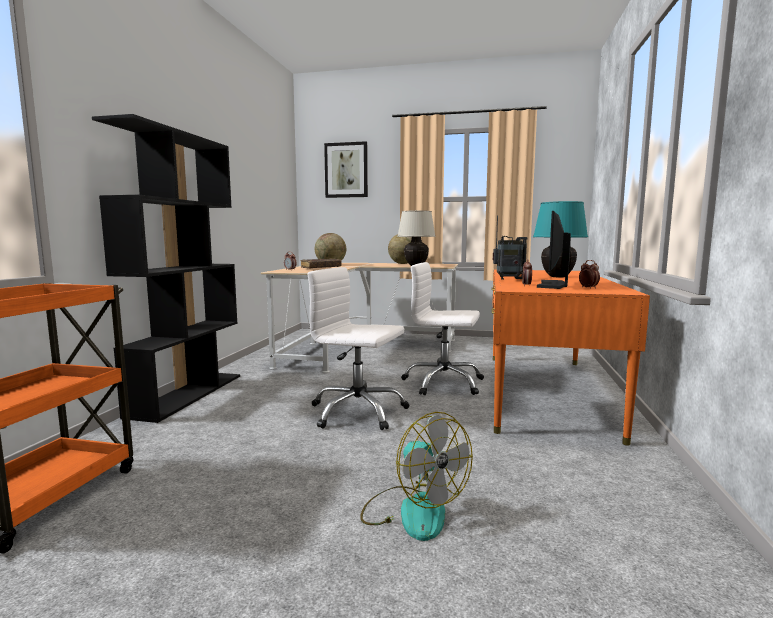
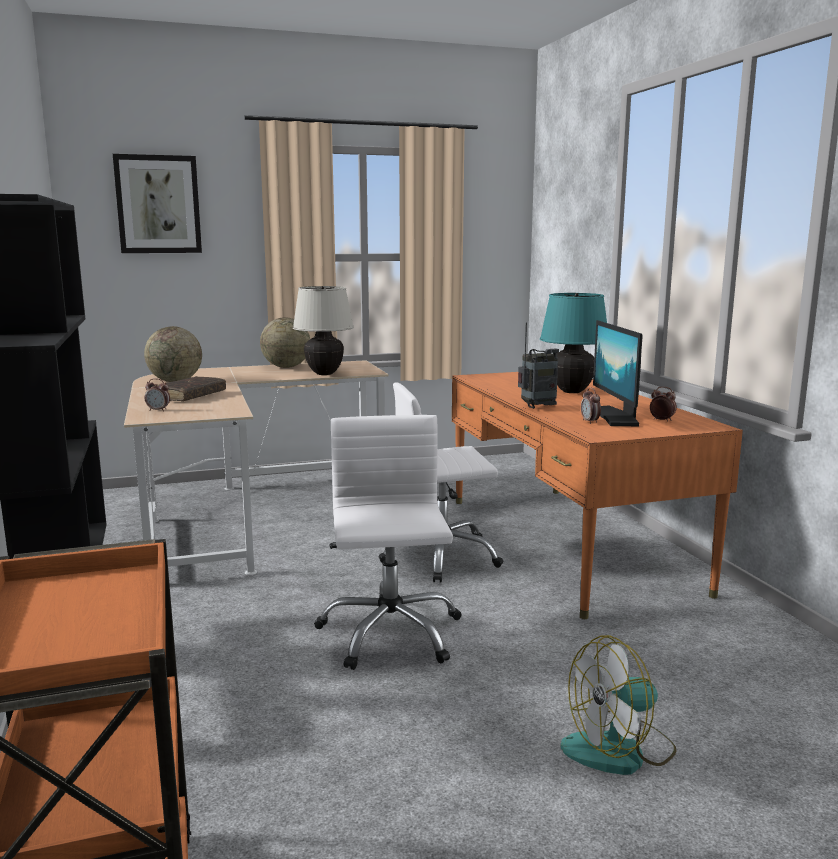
camera: 30 degrees left, 5 degrees up
white office chair [307,267,409,430] -> white office chair turned 90 degrees clockwise [314,415,461,670]
fan [360,412,473,541] -> fan turned 135 degrees clockwise [561,635,677,775]

